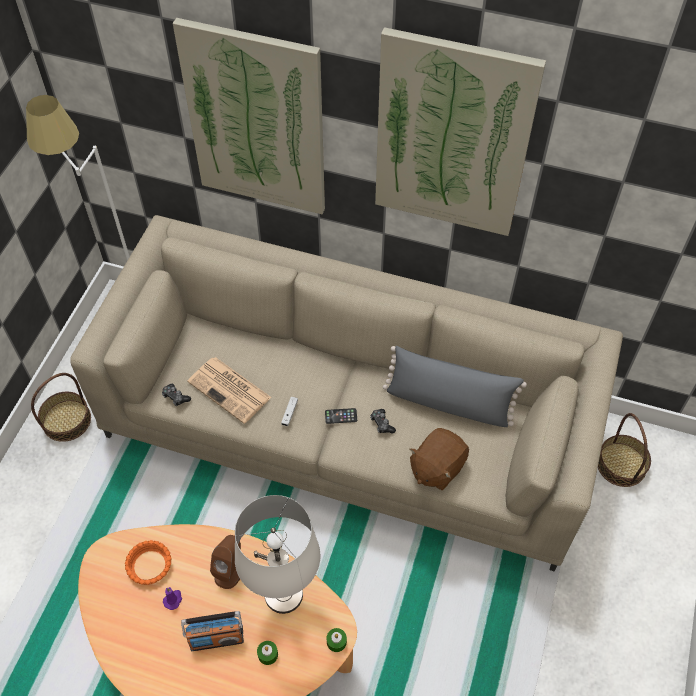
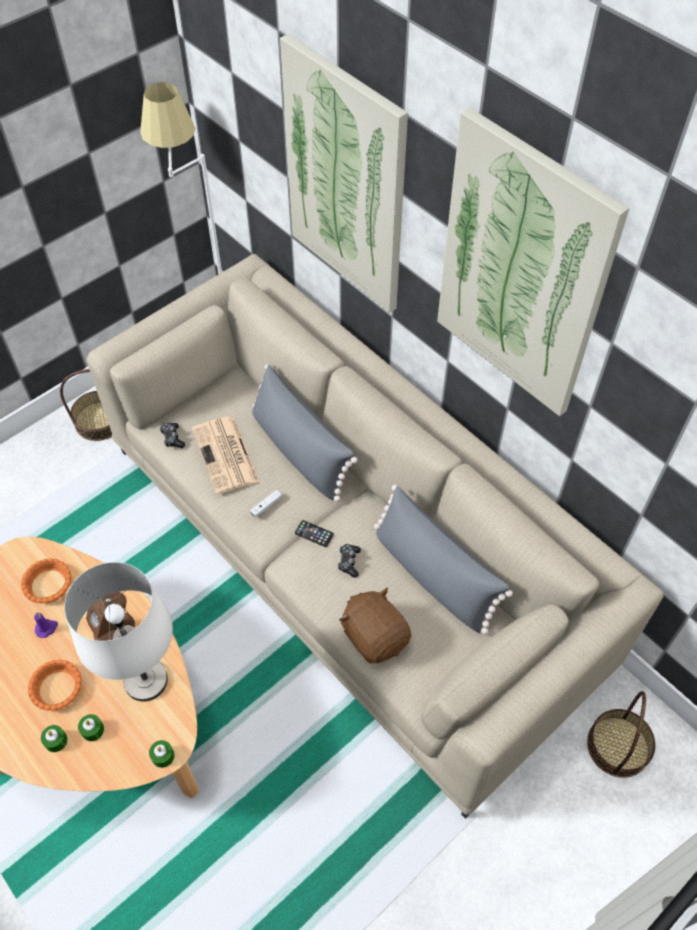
camera: 30 degrees right, 0 degrees up
radio [181,611,244,651] -> orange bowl [28,659,82,711]
brown plush toy [409,428,469,491] -> brown plush toy turned 75 degrees clockwise [339,587,411,664]
none -> green candle [41,725,67,752]
none -> grey pillow [252,364,357,502]

